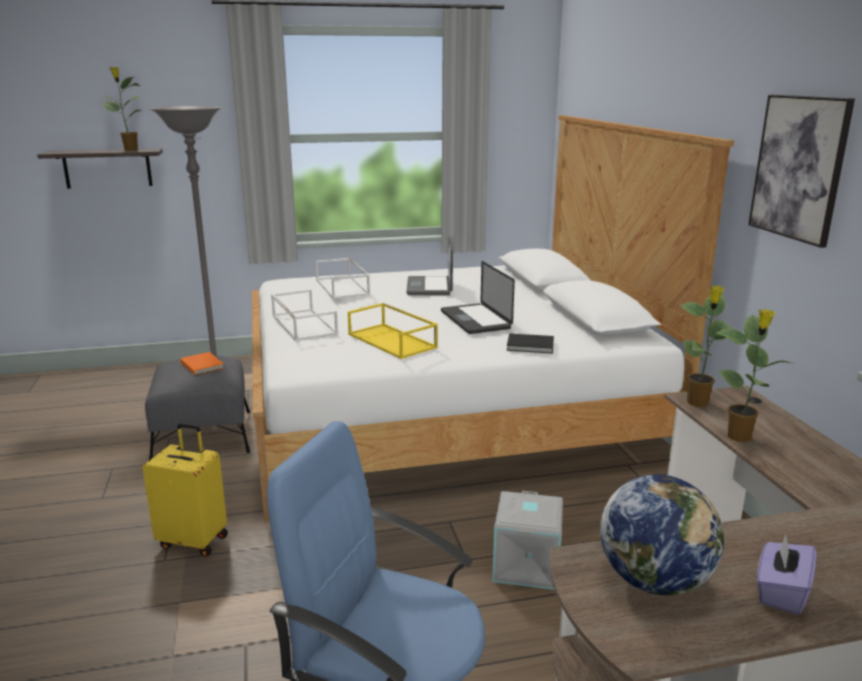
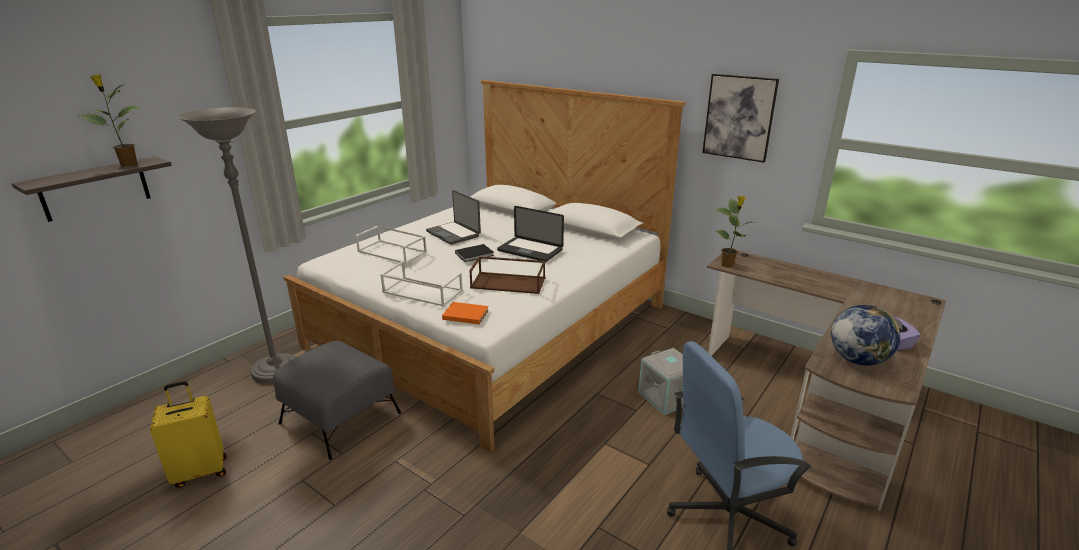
camera: 40 degrees left, 5 degrees up
yellow suitcase [143,423,228,557] -> yellow suitcase moved to [150,381,226,488]
orange book [180,352,224,376] -> orange book moved to [442,302,489,324]
yellow tray [348,303,438,359] -> brown tray [469,256,545,294]
black book [507,333,554,354] -> black book moved to [455,244,494,262]
potted plant [715,309,795,442] -> none

